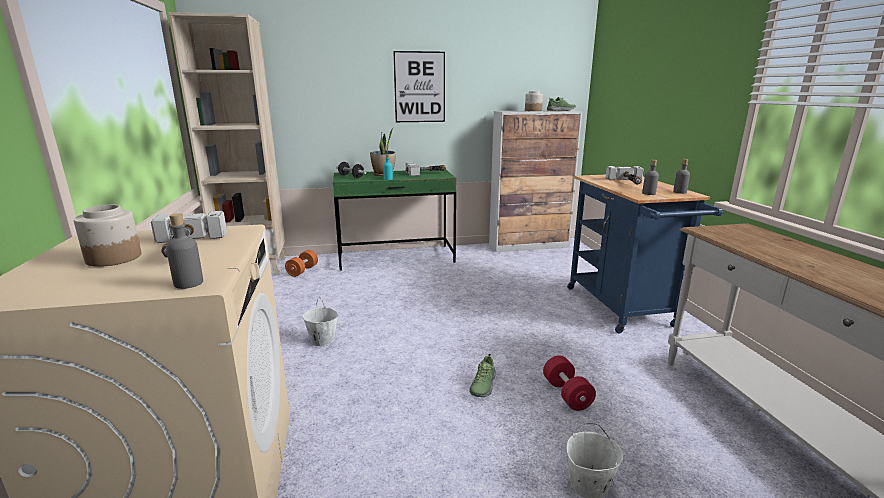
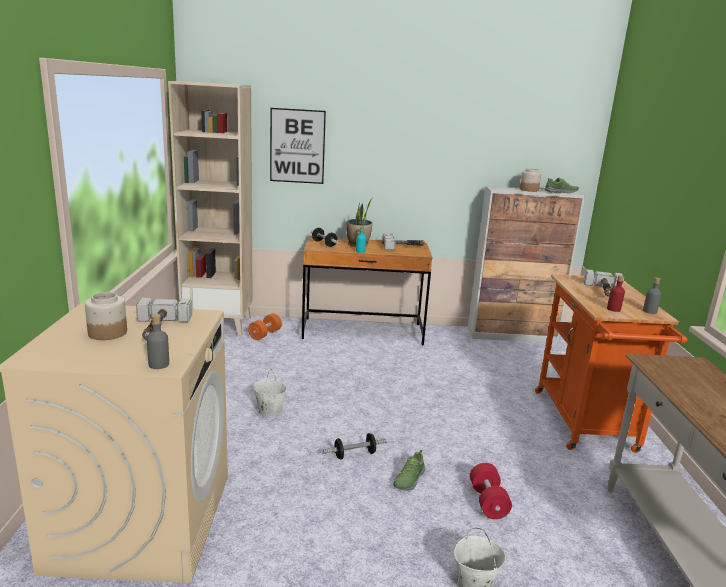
camera: 10 degrees right, 0 degrees up
green desk [333,169,456,271] -> brown desk [302,237,432,345]
picture [393,51,445,122] -> picture moved to [270,108,326,184]
blue cart [567,175,723,333] -> orange cart [535,274,687,453]
grey bottle [642,160,659,195] -> red bottle [607,275,625,312]
none -> dumbbell [323,433,387,459]

